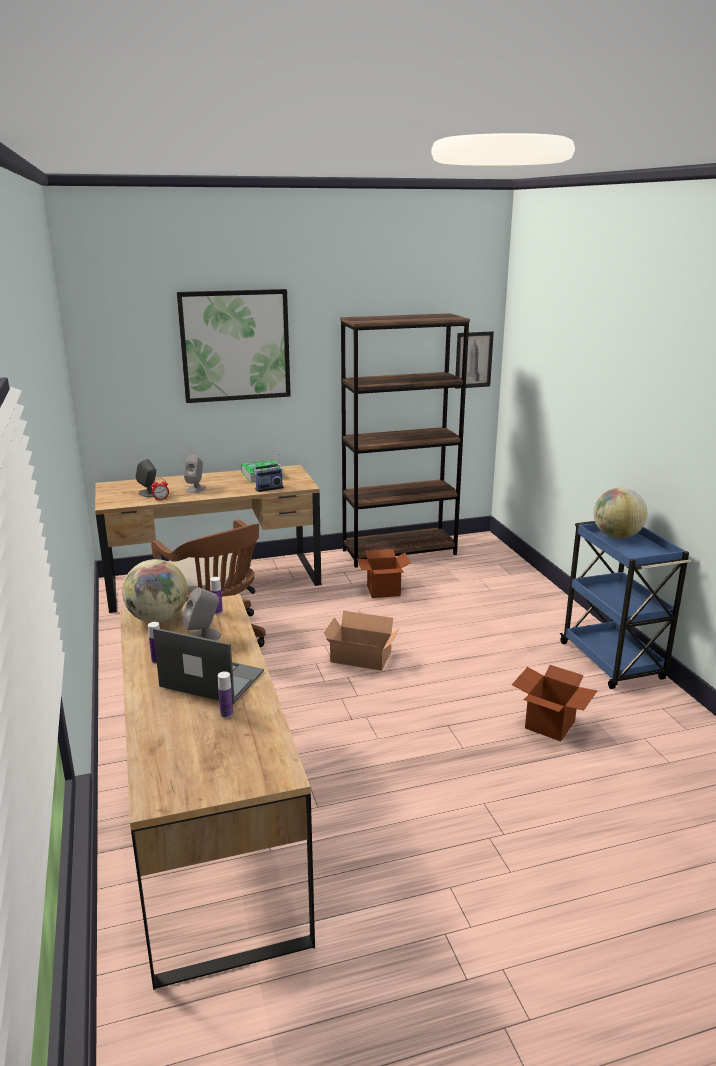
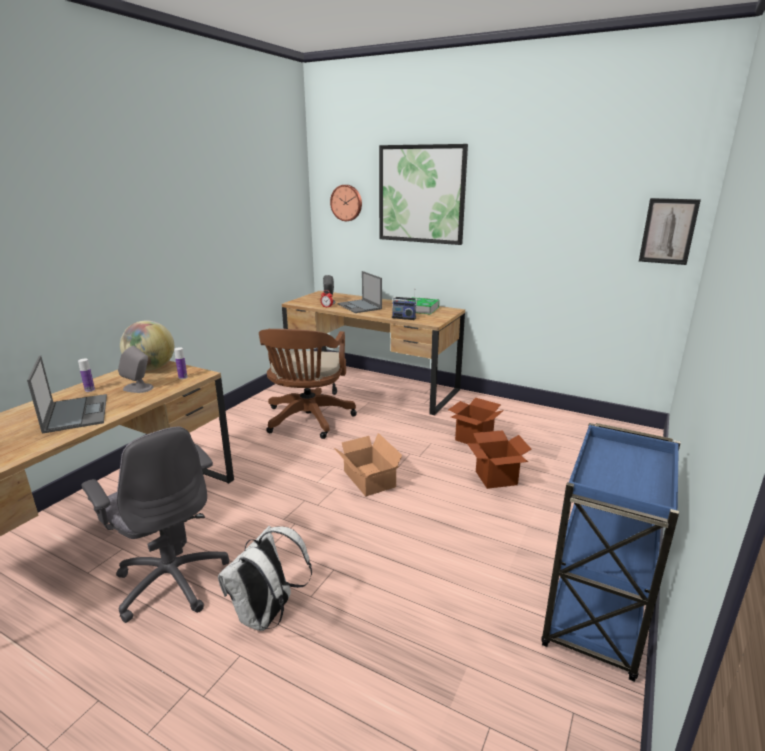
camera: 45 degrees right, 0 degrees up
grey speaker [184,455,206,493] -> laptop [337,271,382,313]
bottle [218,671,233,718] -> none
brown bookcase [340,313,470,568] -> none
cardboard box [512,665,598,741] -> cardboard box moved to [467,430,532,489]
globe [594,488,647,539] -> none
none -> grey office chair [81,427,229,623]
none -> white backpack [218,526,312,631]
none -> wall clock [330,185,362,221]

